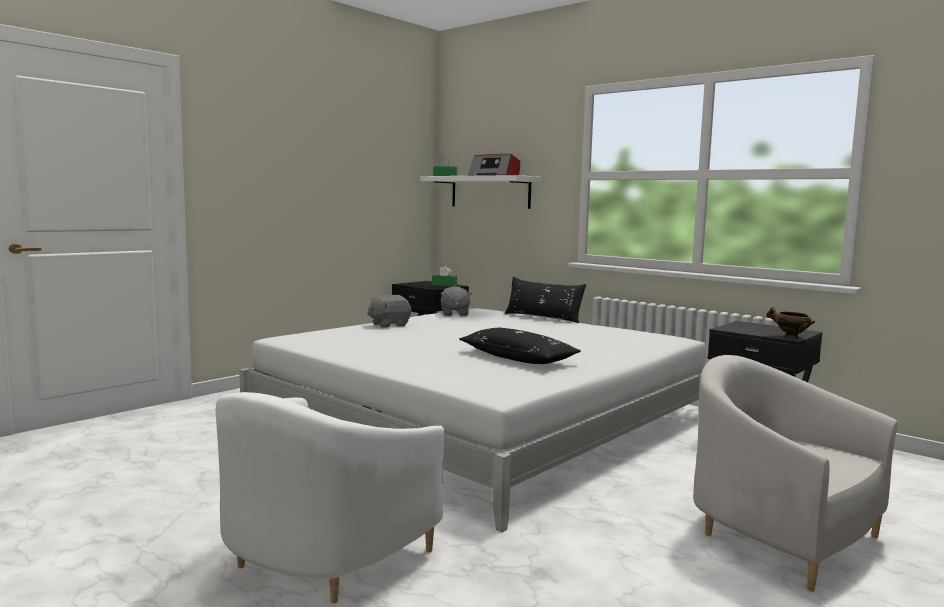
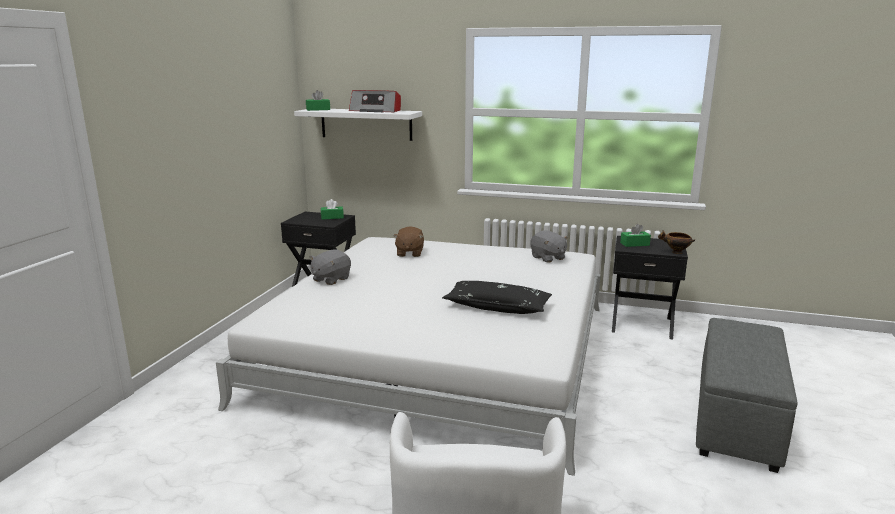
camera: 25 degrees left, 10 degrees up
grey plush toy [440,286,472,316] -> grey plush toy moved to [530,230,568,263]
black pillow [504,276,586,323] -> none
white armchair [693,355,897,592] -> grey ottoman [696,318,797,473]
none -> brown plush toy [393,226,424,257]
none -> green tissue box [620,224,651,247]

